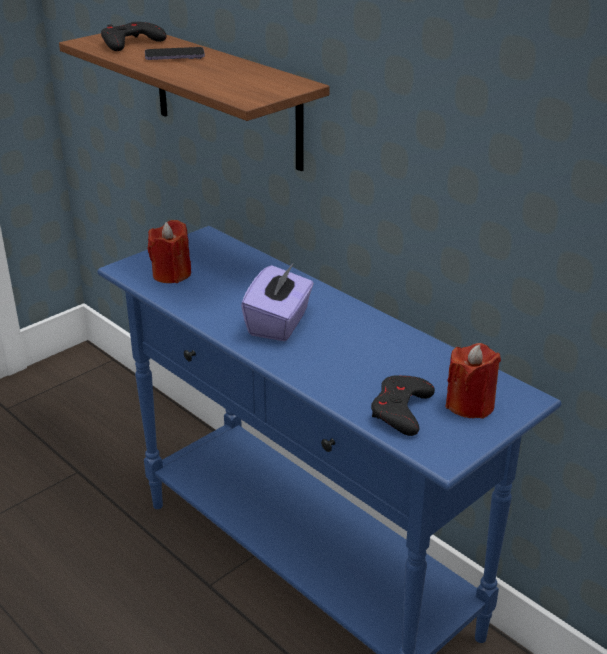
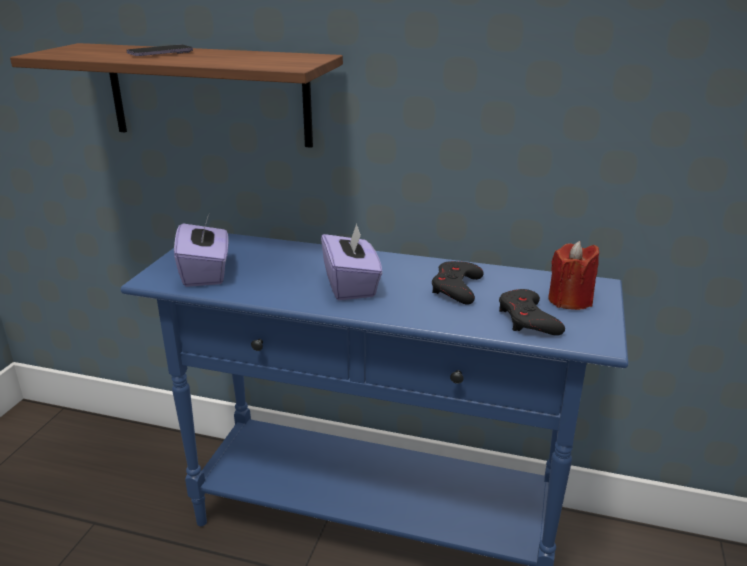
camera: 30 degrees left, 5 degrees down
black game controller [101,22,166,51] -> black game controller moved to [432,261,484,305]
red candle [148,220,191,283] -> purple tissue box [174,212,228,287]

